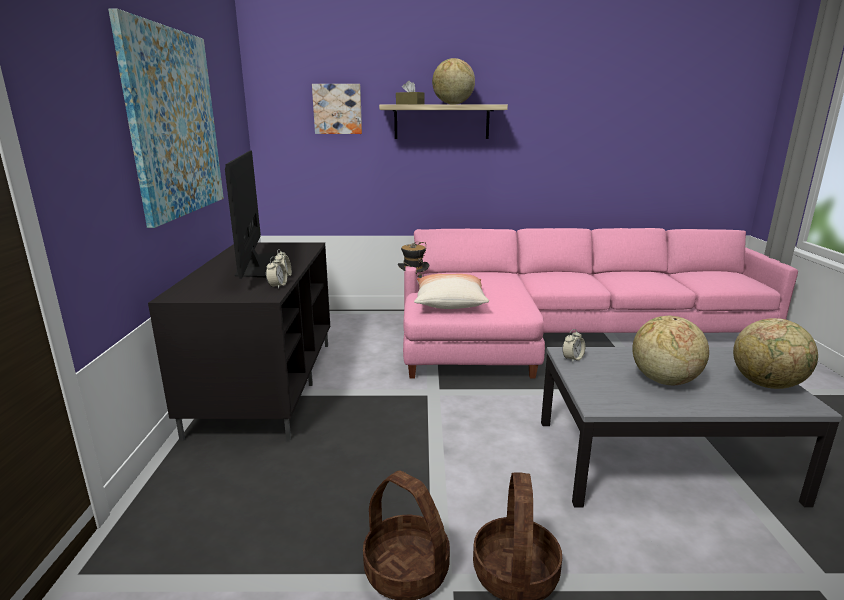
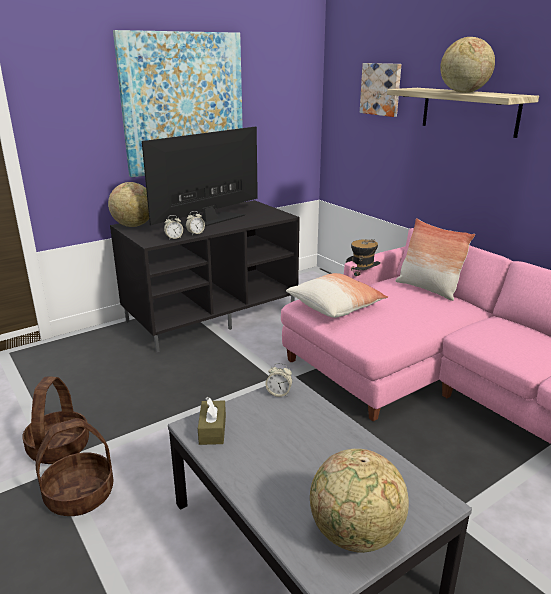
camera: 55 degrees right, 5 degrees up
brown tissue box [396,81,424,105] -> brown tissue box moved to [198,397,226,445]
globe [632,316,709,385] -> globe moved to [108,182,149,227]
none -> pillow [396,218,475,301]

